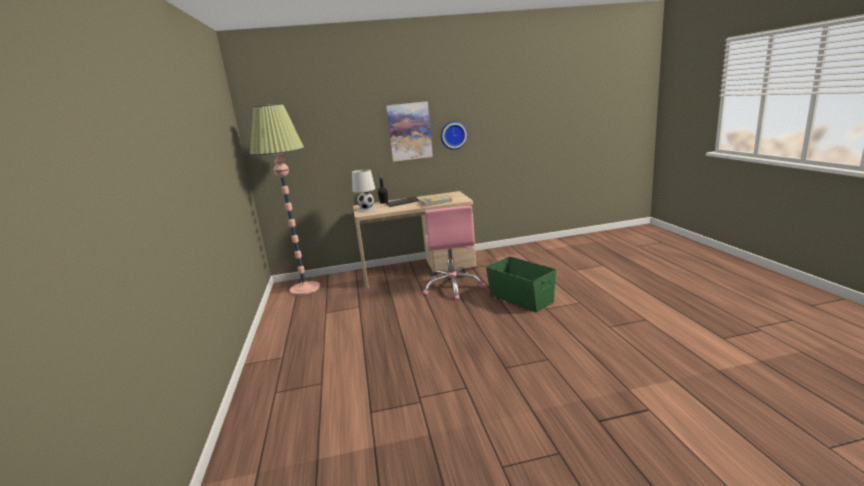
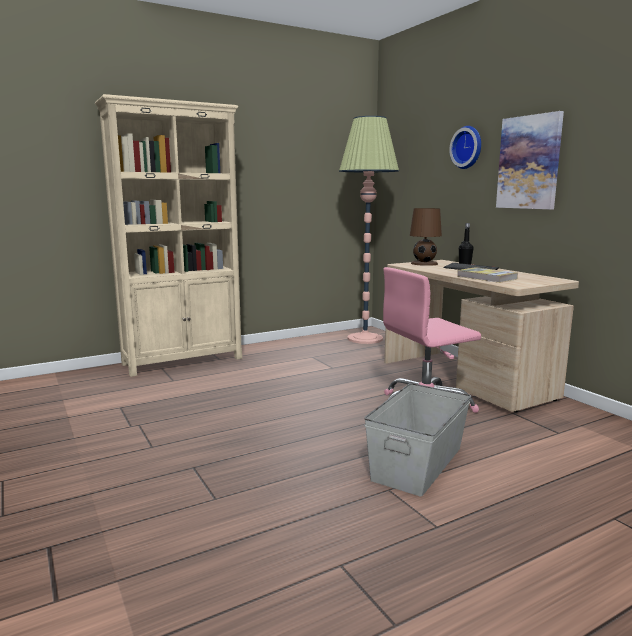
camera: 70 degrees right, 5 degrees down
white table lamp [352,169,376,212] -> brown table lamp [410,208,442,266]
wall clock [441,121,467,150] -> wall clock moved to [449,126,481,169]
green storage box [486,256,556,312] -> grey storage box [364,383,471,497]
none -> beige bookcase [95,94,242,377]

